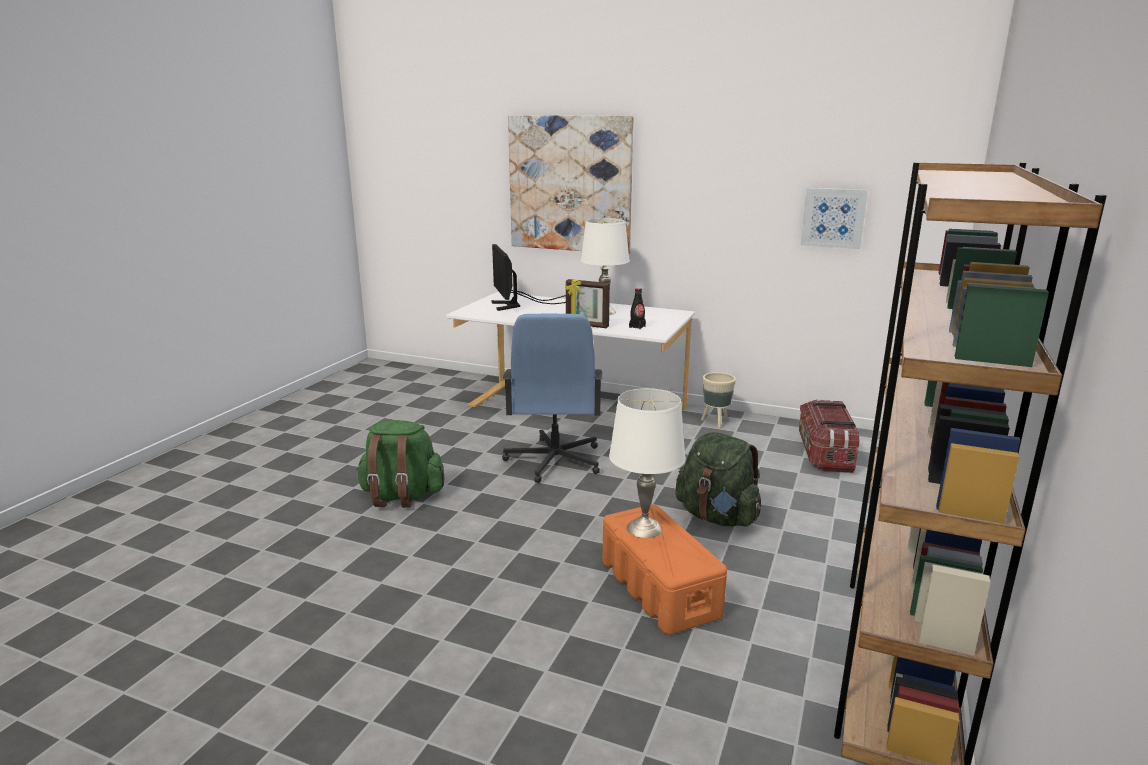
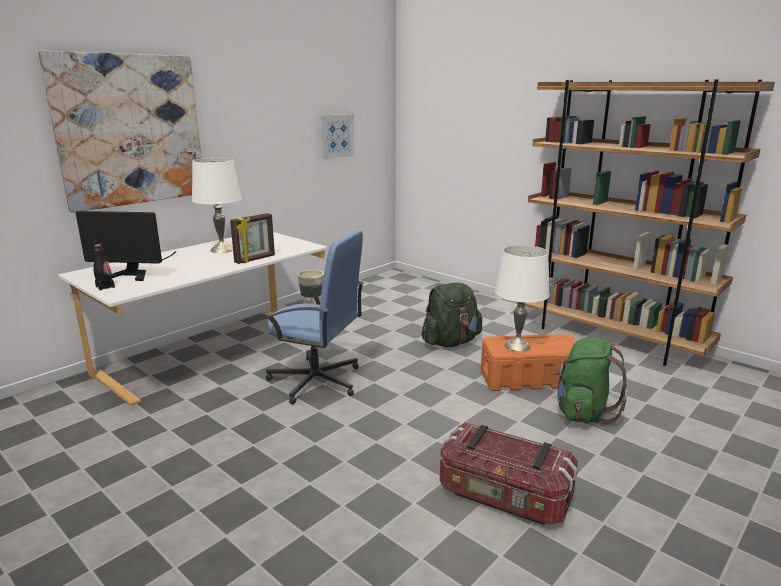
camera: 70 degrees left, 0 degrees up
green backpack [356,420,444,508] -> green backpack moved to [552,337,628,424]
black bottle [629,288,646,329] -> black bottle moved to [93,244,115,291]
storage box [799,399,859,473] -> storage box moved to [440,422,578,525]

